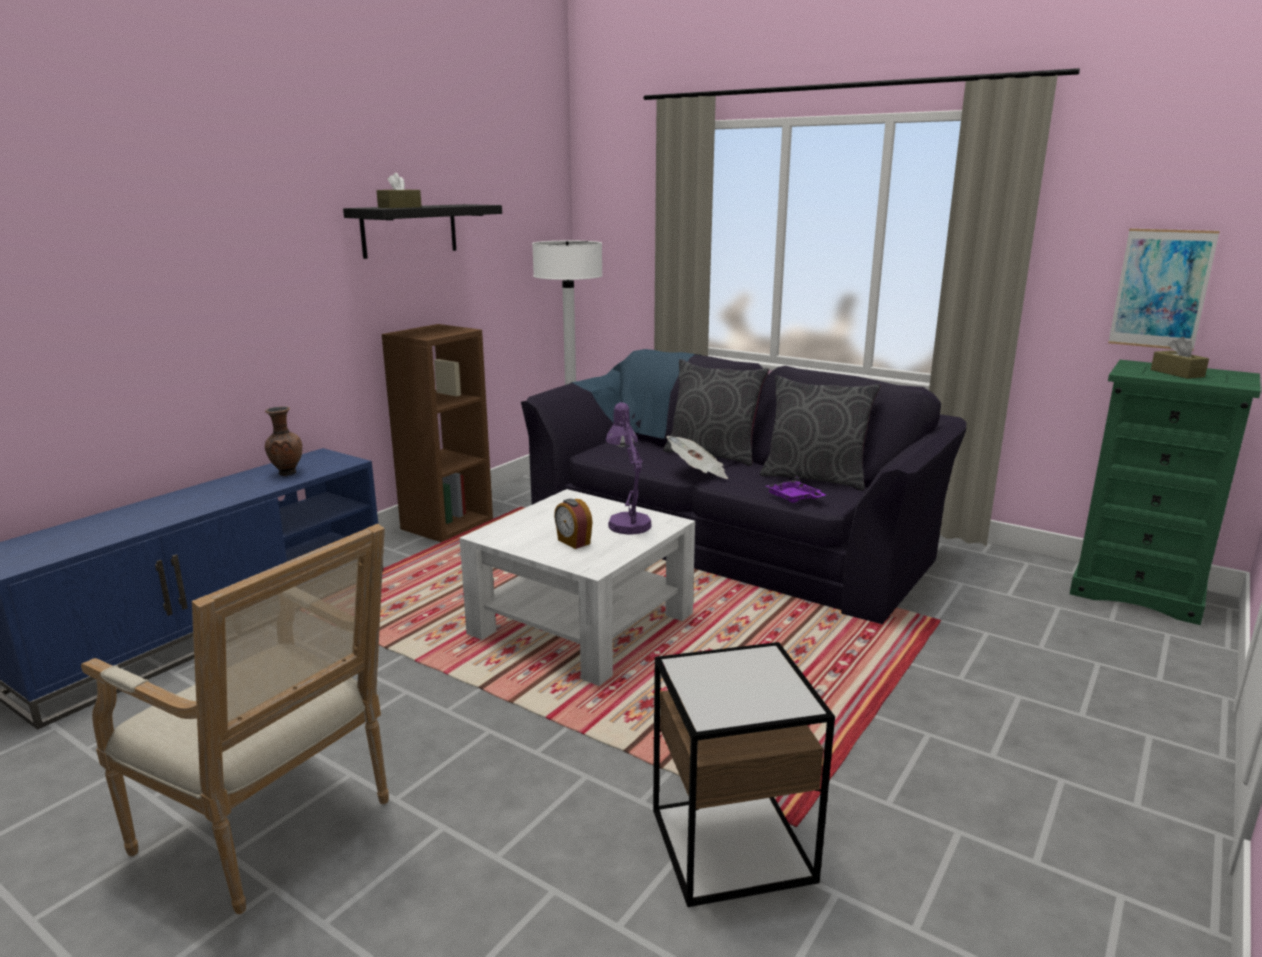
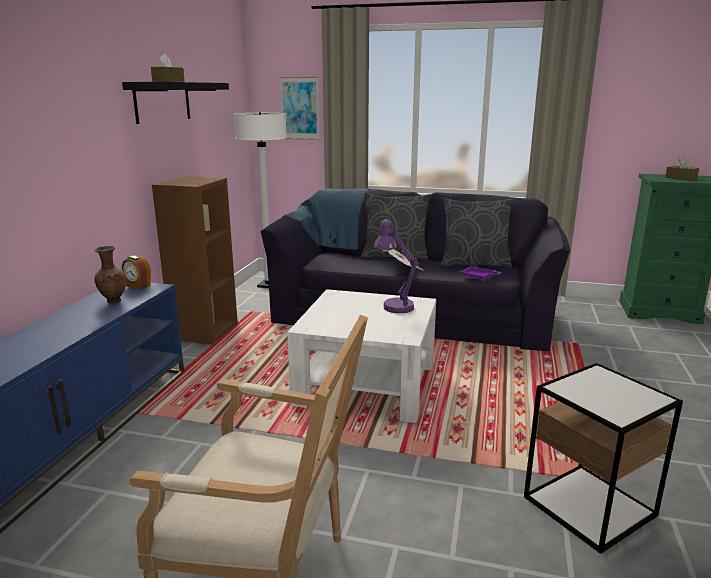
camera: 20 degrees left, 0 degrees up
alarm clock [554,499,592,549] -> alarm clock moved to [122,256,151,290]
picture [1108,228,1220,351] -> picture moved to [280,77,319,140]

